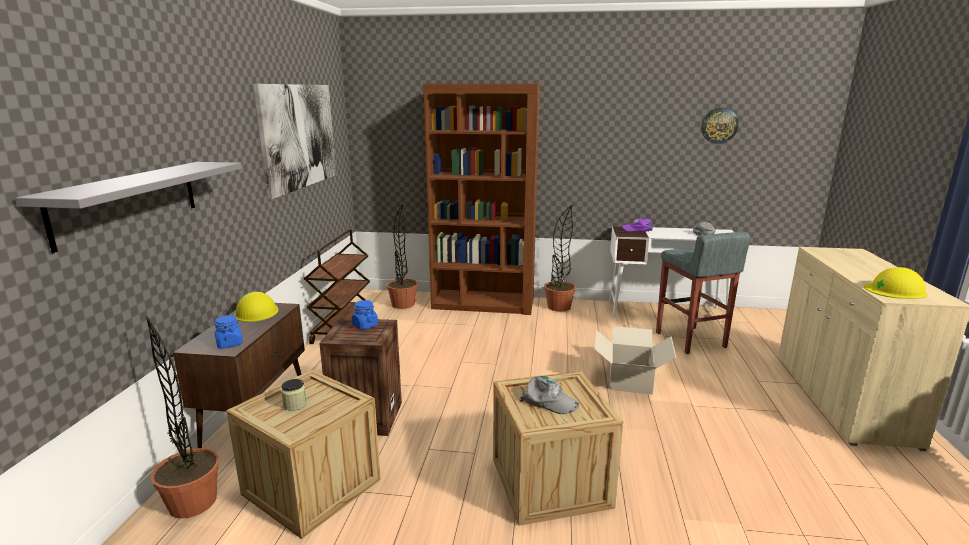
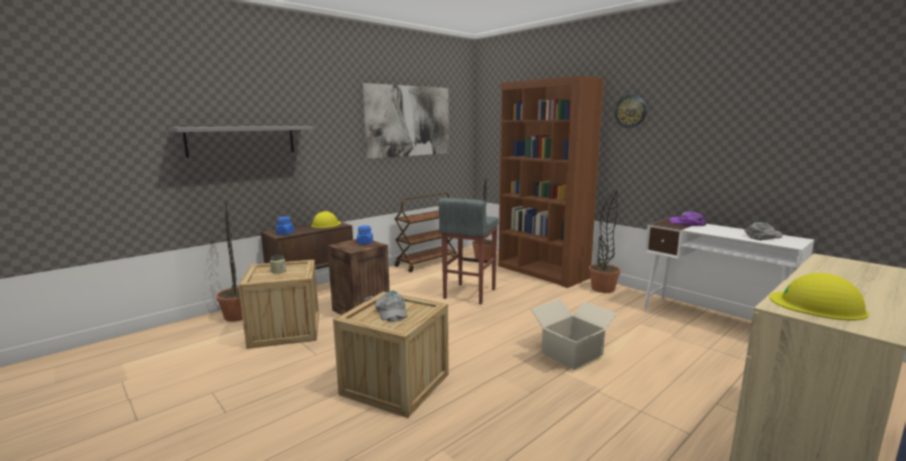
camera: 40 degrees right, 5 degrees down
grey stool [656,232,750,354] -> grey stool moved to [438,198,499,305]
wall clock [701,108,739,144] -> wall clock moved to [615,95,647,128]

